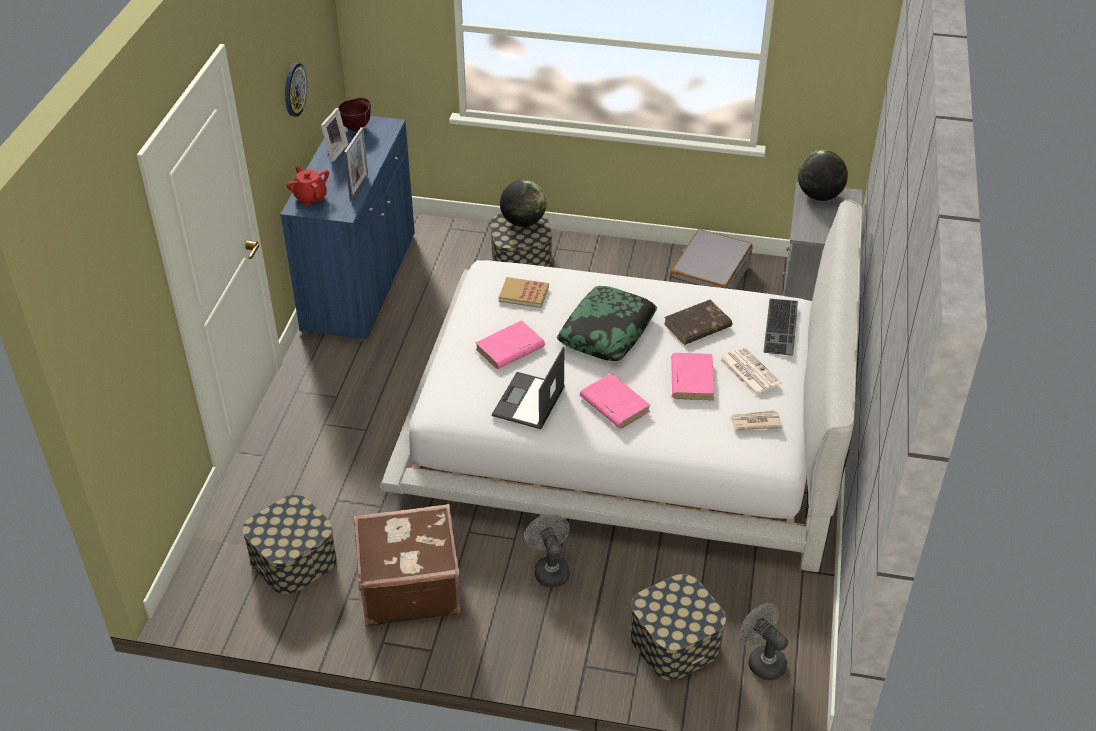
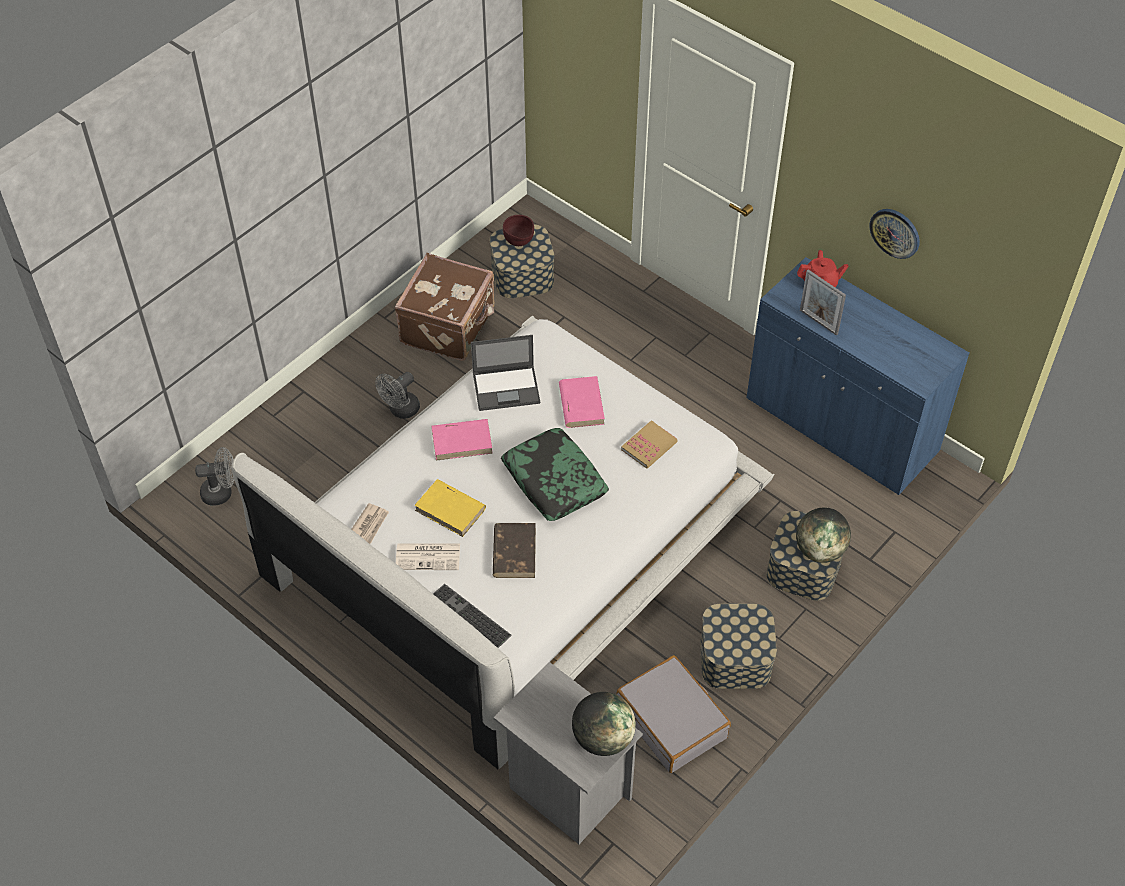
camera: 120 degrees right, 10 degrees up
picture frame [321,108,348,162] -> none
brown bowl [338,97,371,131] -> brown bowl moved to [503,215,534,246]
laptop [492,346,565,429] -> laptop turned 120 degrees clockwise [471,335,540,411]
grey fan [524,514,570,588] -> grey fan turned 120 degrees clockwise [375,372,420,419]
storage box [630,574,726,681] -> storage box moved to [700,604,777,689]
pink book [671,353,714,401] -> yellow book [414,479,486,537]

